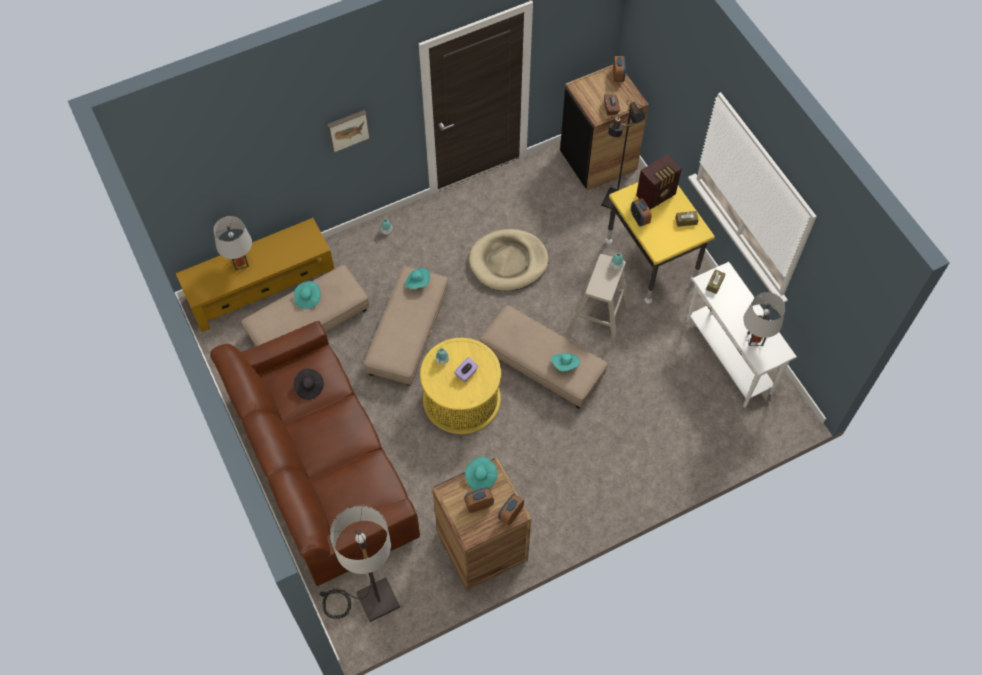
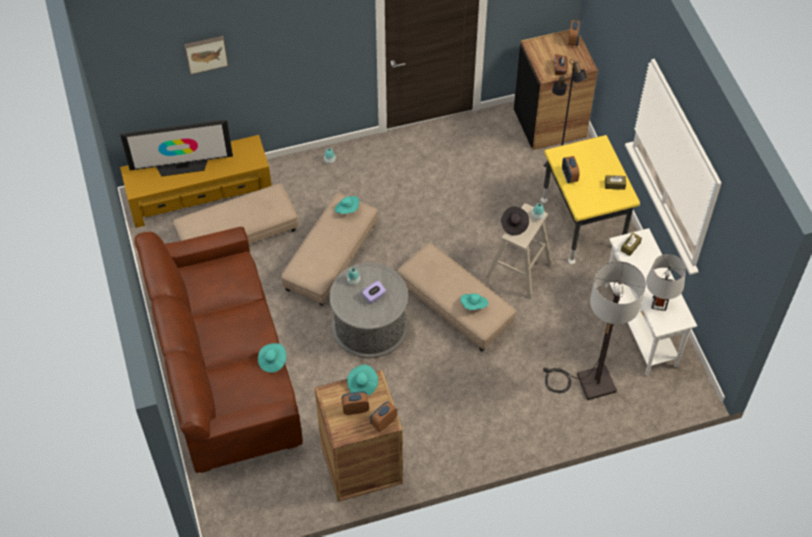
camera: 10 degrees right, 5 degrees down
grey table lamp [213,216,252,270] -> television [120,119,233,176]
turquoise hat [294,281,321,309] -> turquoise hat moved to [258,343,286,373]
black hat [294,369,324,400] -> black hat moved to [501,206,529,236]
floor lamp [320,505,400,622] -> floor lamp moved to [543,261,646,400]
picture [327,110,370,153] -> picture moved to [184,36,228,75]
yellow coffee table [420,338,501,434] -> grey coffee table [329,263,408,358]
beige dog bed [469,229,549,291] -> none
radio [636,154,681,209] -> none

